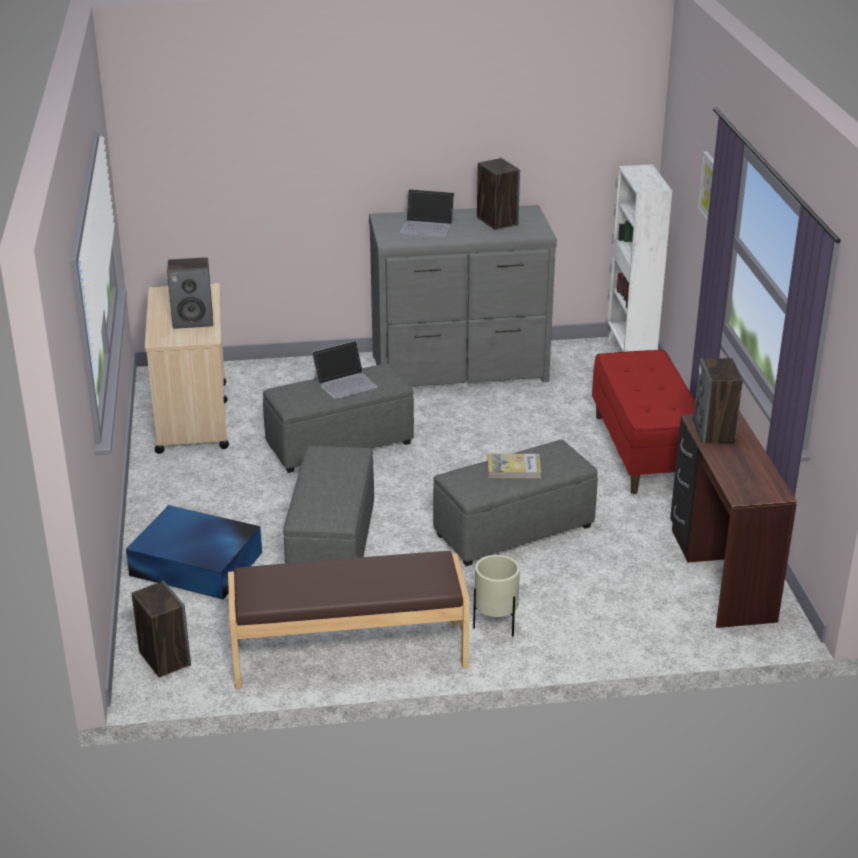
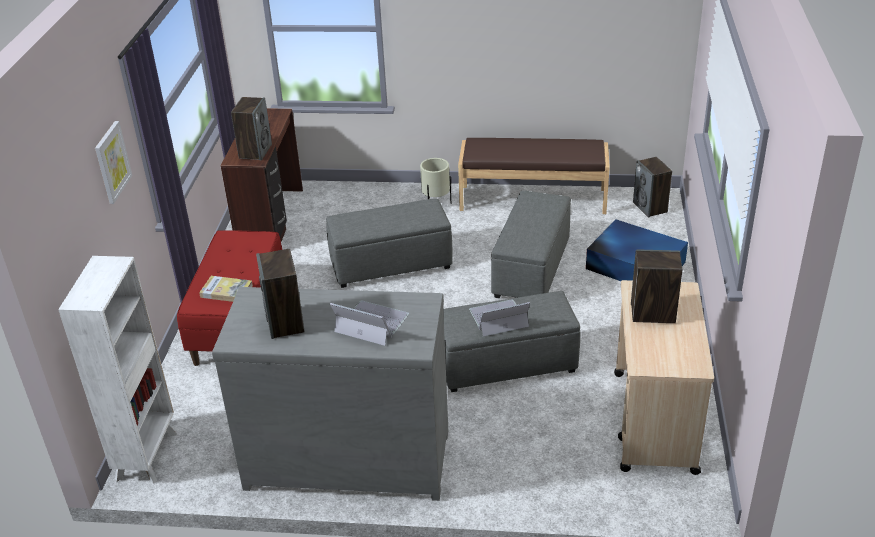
camera: 165 degrees left, 5 degrees up
book [487,454,541,478] -> book moved to [199,276,253,302]

